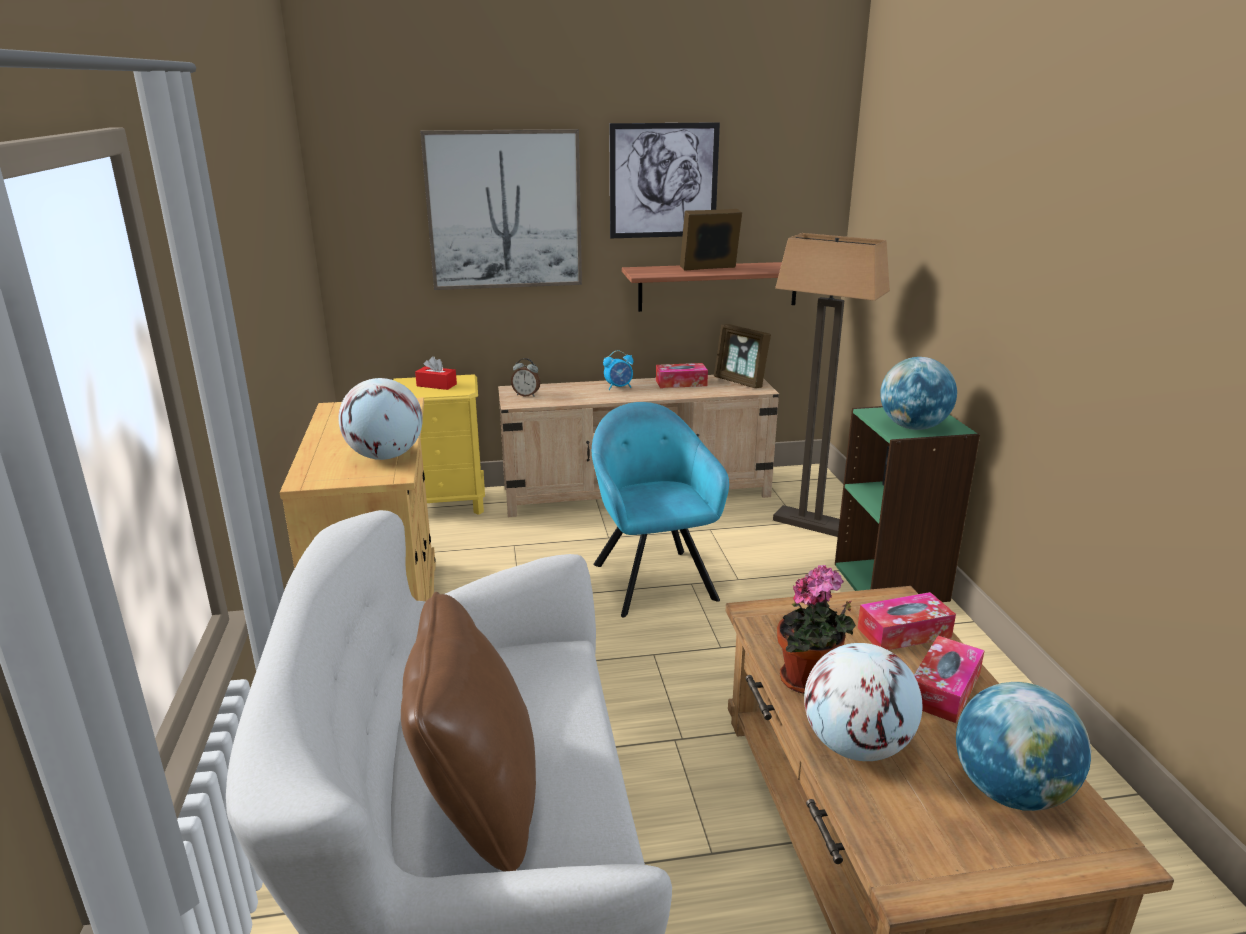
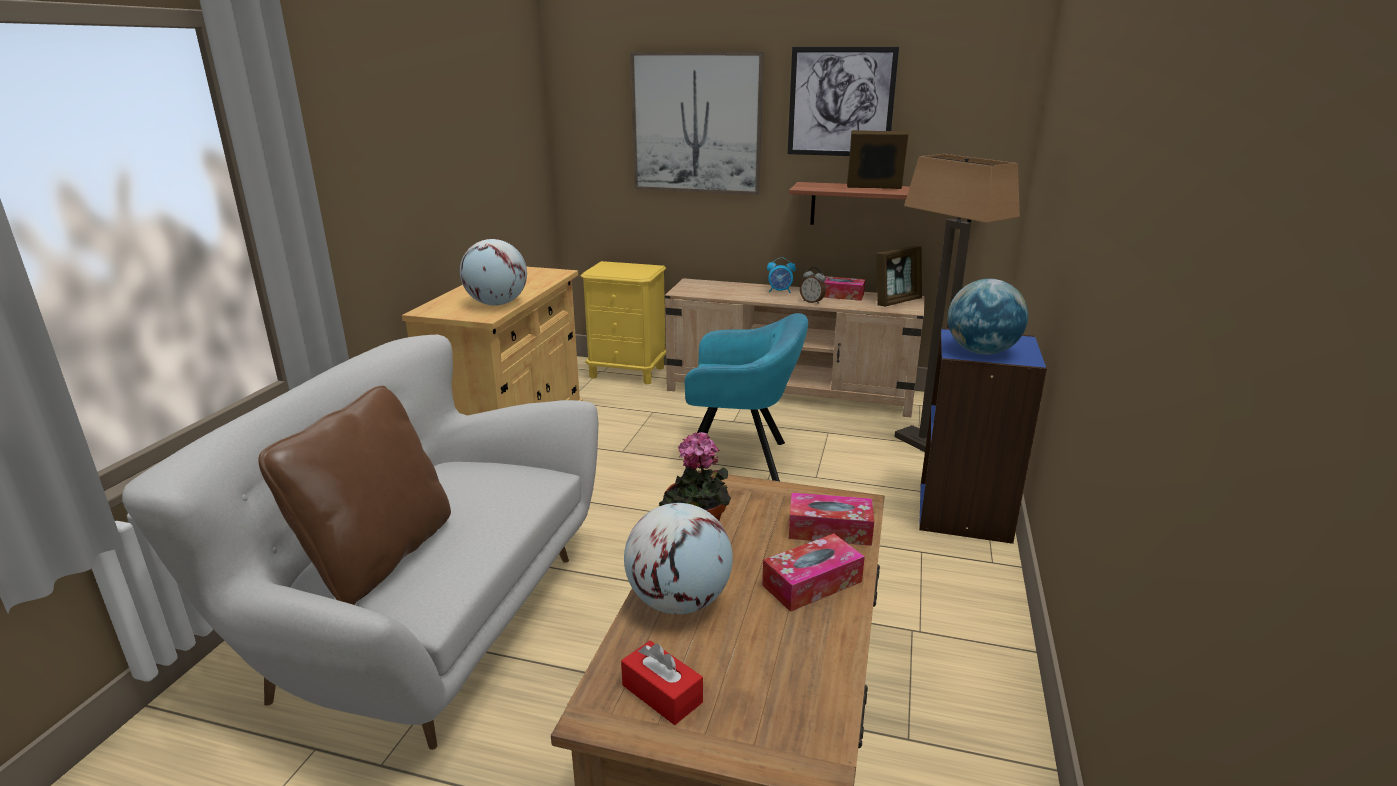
camera: 25 degrees right, 0 degrees up
red tissue box [415,356,457,390] -> red tissue box moved to [621,641,703,725]
alarm clock [511,358,540,397] -> alarm clock moved to [800,267,826,304]
turquoise armchair [592,402,729,617] -> turquoise armchair turned 90 degrees clockwise [682,313,808,481]
picture frame [714,324,771,388] -> picture frame turned 105 degrees counterclockwise [876,246,922,307]
green bookcase [835,406,980,602] -> blue bookcase [919,328,1047,544]
globe [956,682,1091,811] -> none

